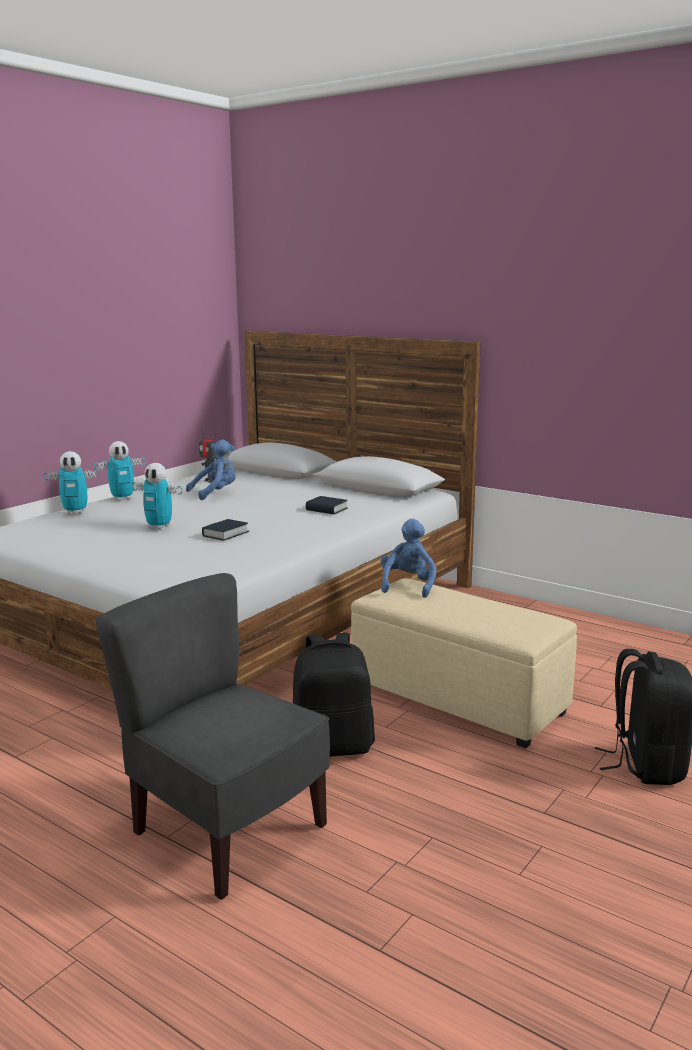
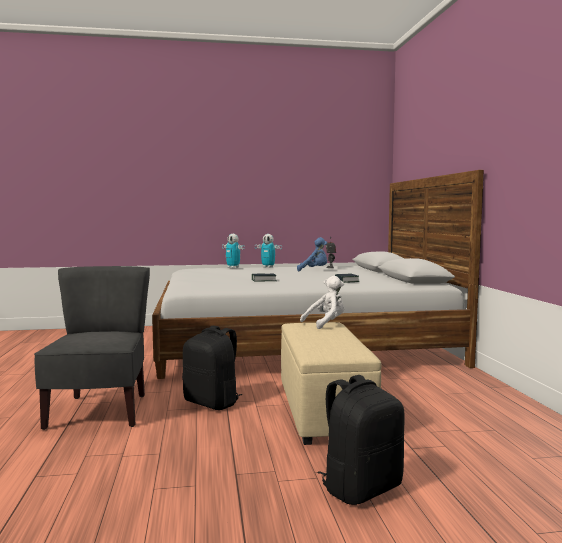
camera: 45 degrees right, 10 degrees down
toy robot [132,463,182,530] -> none
blue plush toy [381,519,436,598] -> white plush toy [300,276,344,329]

